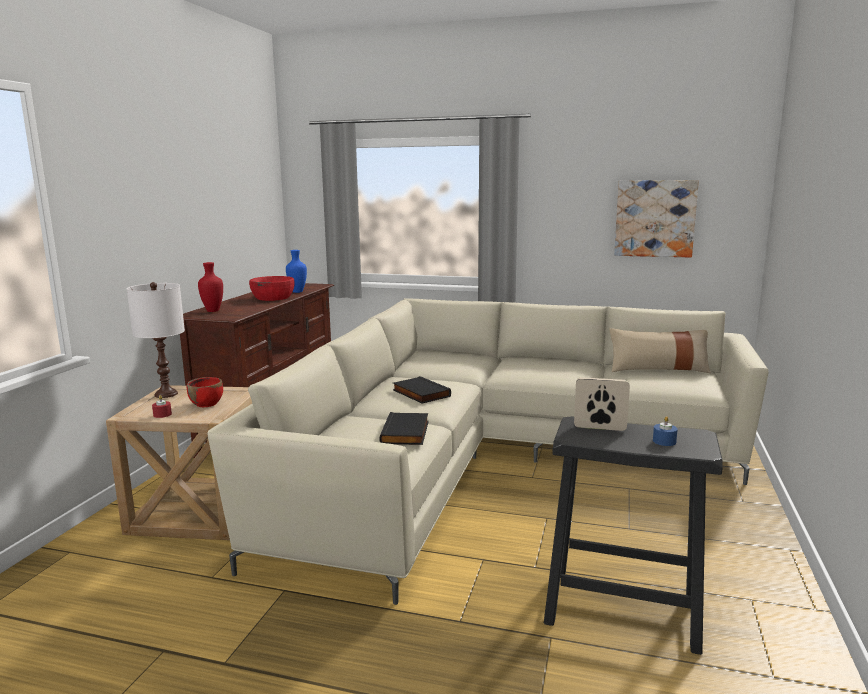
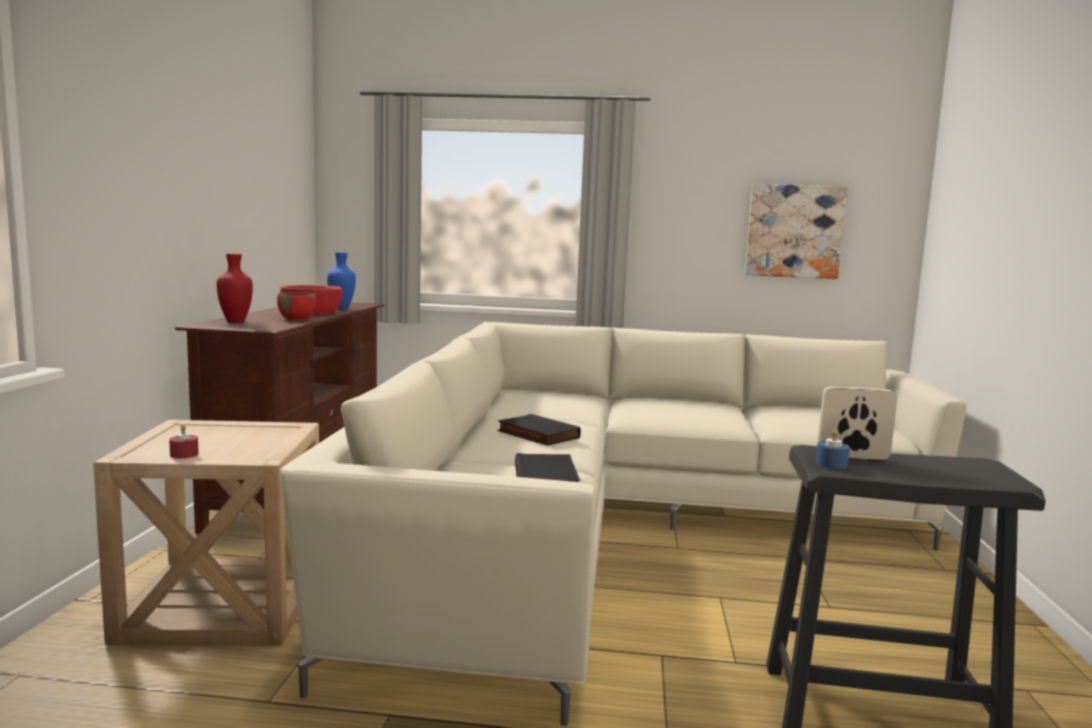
camera: 10 degrees left, 5 degrees down
white table lamp [127,282,185,398] -> none
red bowl [187,377,223,407] -> red bowl moved to [277,292,316,320]
beige pillow [609,328,711,373] -> none
blue candle [653,416,678,446] -> blue candle moved to [816,429,850,469]

